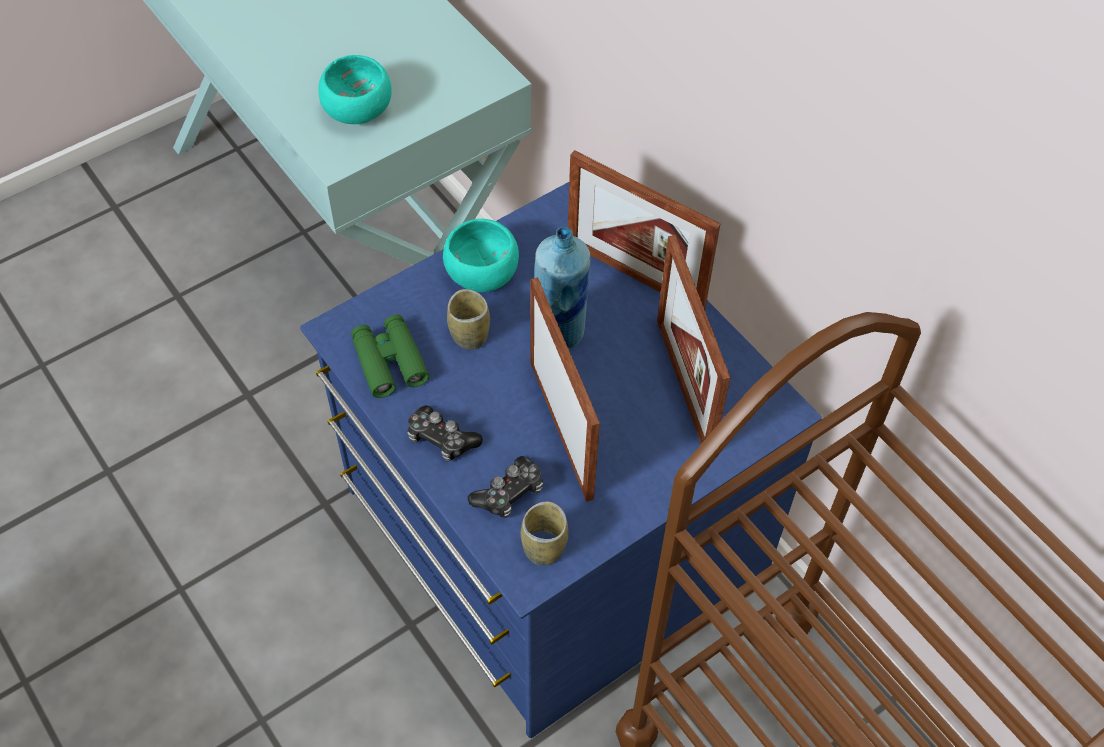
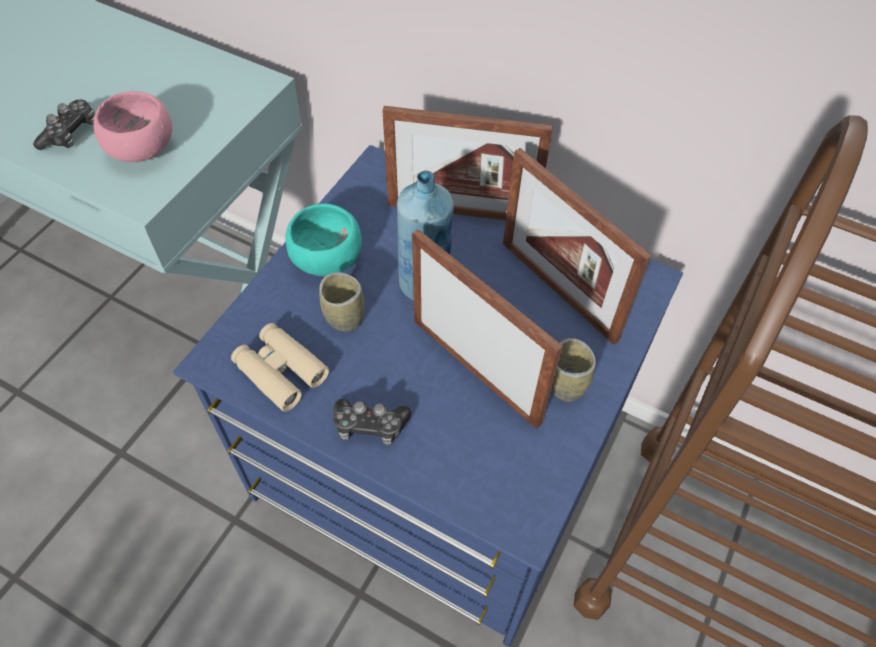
camera: 25 degrees left, 0 degrees up
turquoise bowl [318,55,392,124] -> pink bowl [93,91,172,162]
green binoculars [351,315,429,398] -> beige binoculars [231,323,329,412]
game controller [468,456,543,518] -> game controller moved to [33,99,95,150]
cup [521,502,568,566] -> cup moved to [551,338,596,402]

